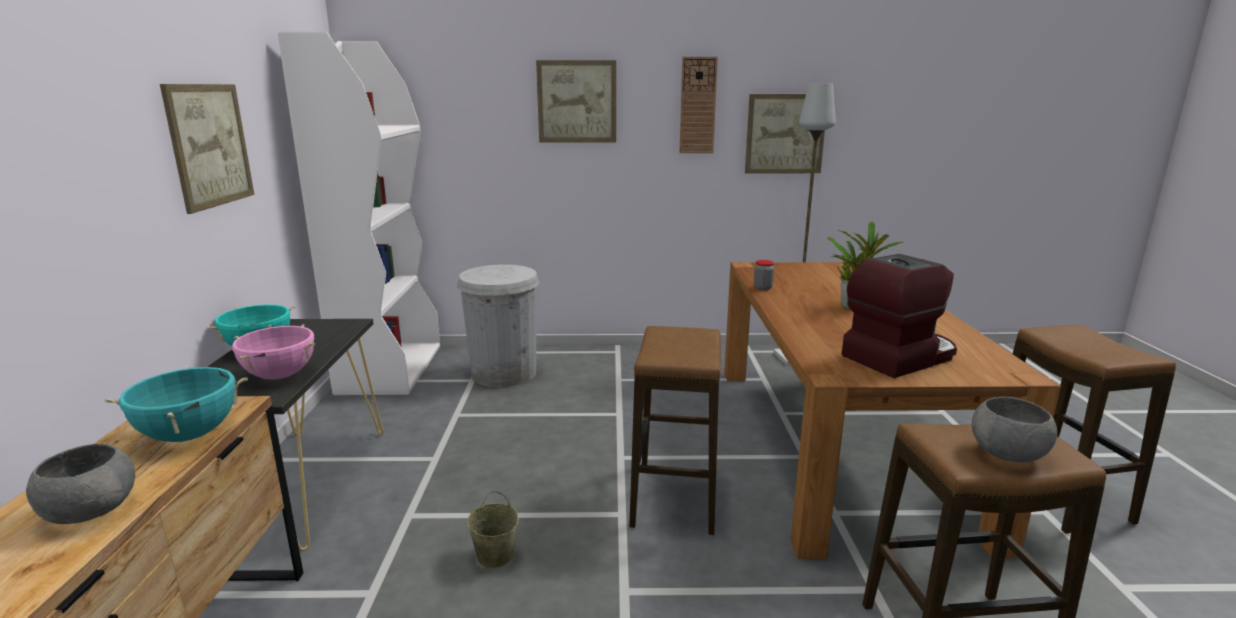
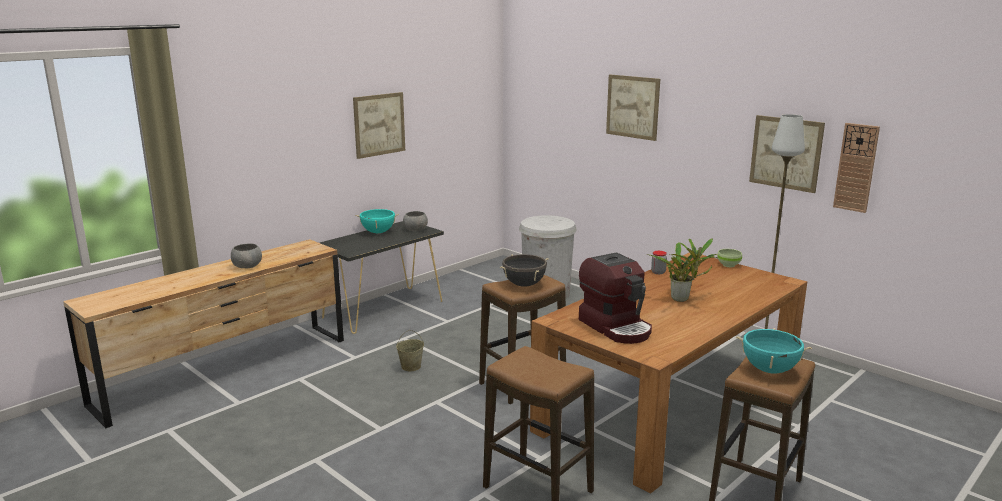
camera: 45 degrees right, 0 degrees up
turquoise cooking pot [104,366,248,442] -> turquoise cooking pot moved to [736,328,812,374]
pink cooking pot [232,324,315,379] -> none
white bookcase [278,32,440,395] -> none
wall clock [680,57,718,153] -> wall clock moved to [833,123,880,213]
coffee machine [842,254,957,378] -> coffee machine turned 45 degrees clockwise [579,252,652,344]
grey bowl [972,397,1057,463] -> grey bowl moved to [403,211,428,231]
none -> black cooking pot [500,254,549,287]
none -> green bowl [717,249,742,267]

